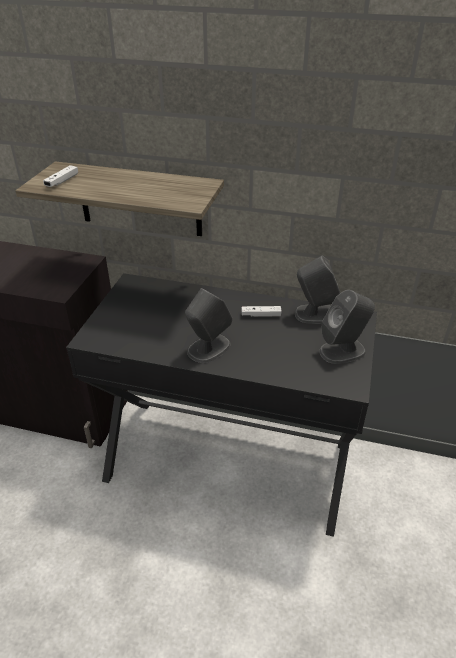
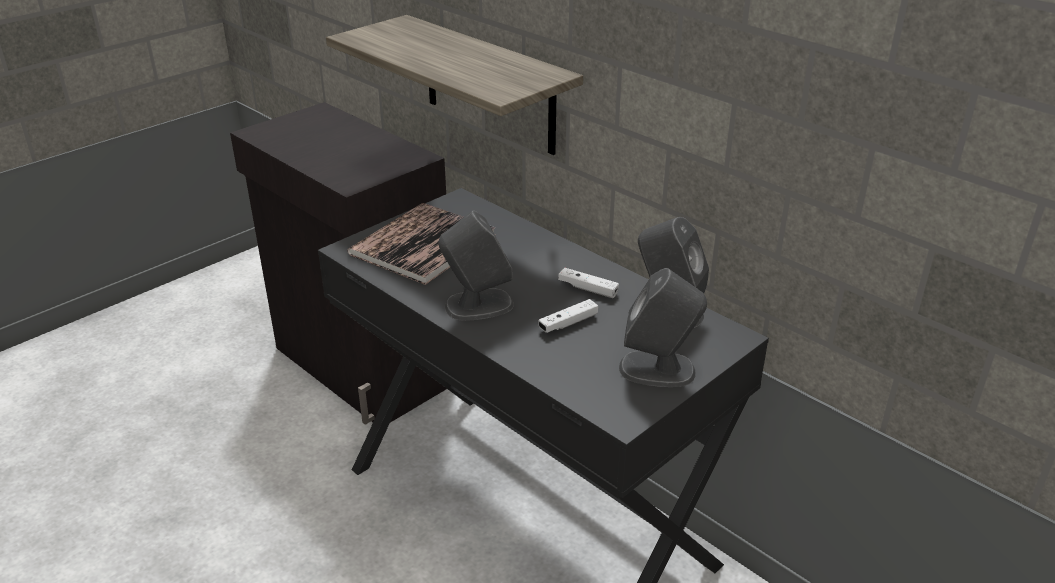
camera: 30 degrees right, 5 degrees down
white game controller [43,165,78,187] -> white game controller moved to [538,299,598,333]
none -> book [347,203,496,285]

